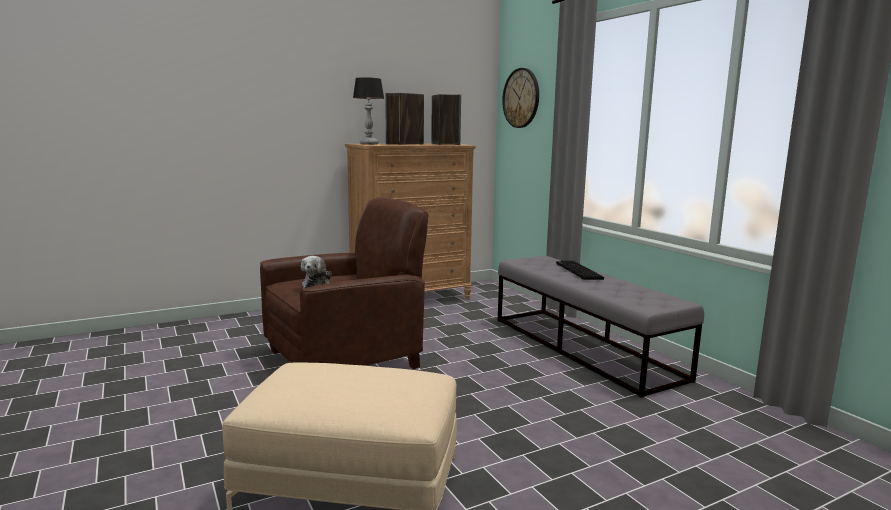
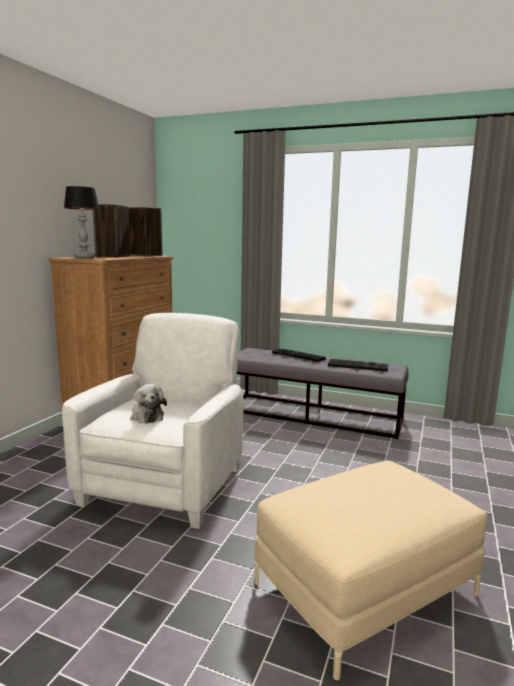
camera: 40 degrees left, 0 degrees up
brown armchair [260,197,428,369] -> white armchair [62,313,244,529]
wall clock [502,68,539,128] -> none
none -> keyboard [328,359,388,371]

